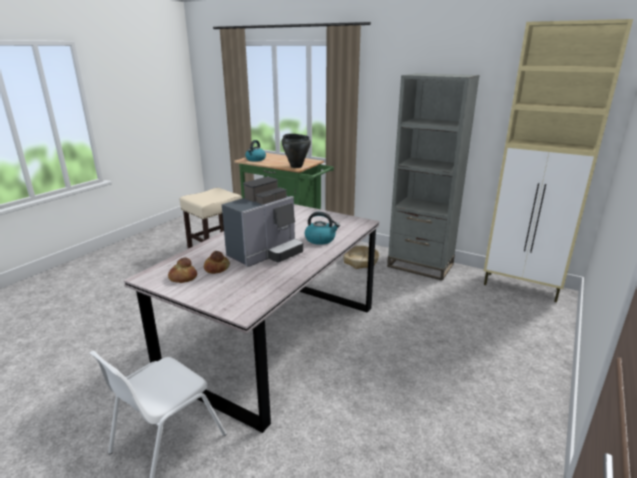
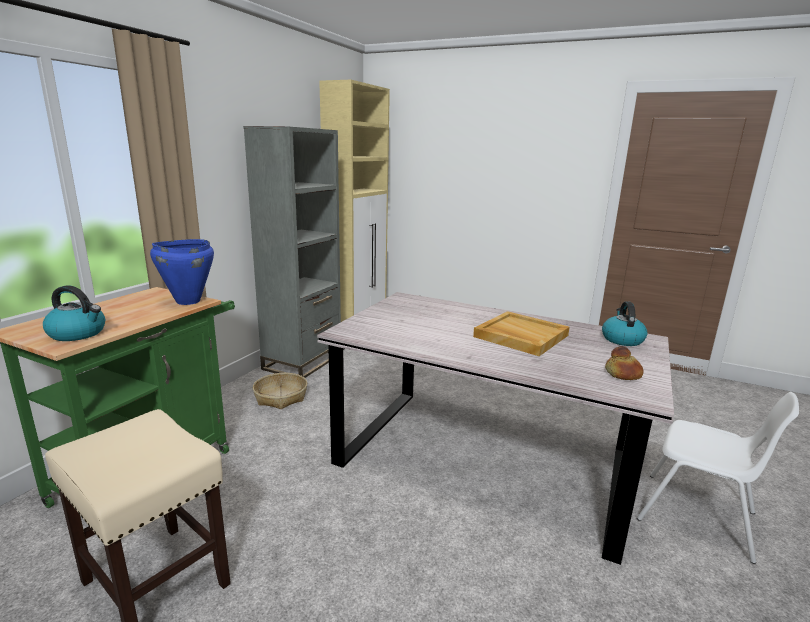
camera: 95 degrees left, 5 degrees down
bread [204,251,230,274] -> none
coffee machine [222,177,303,267] -> beige tray [473,311,570,356]
black cooking pot [282,134,311,168] -> blue cooking pot [150,239,214,305]
kettle [305,212,340,245] -> kettle moved to [602,301,647,346]

